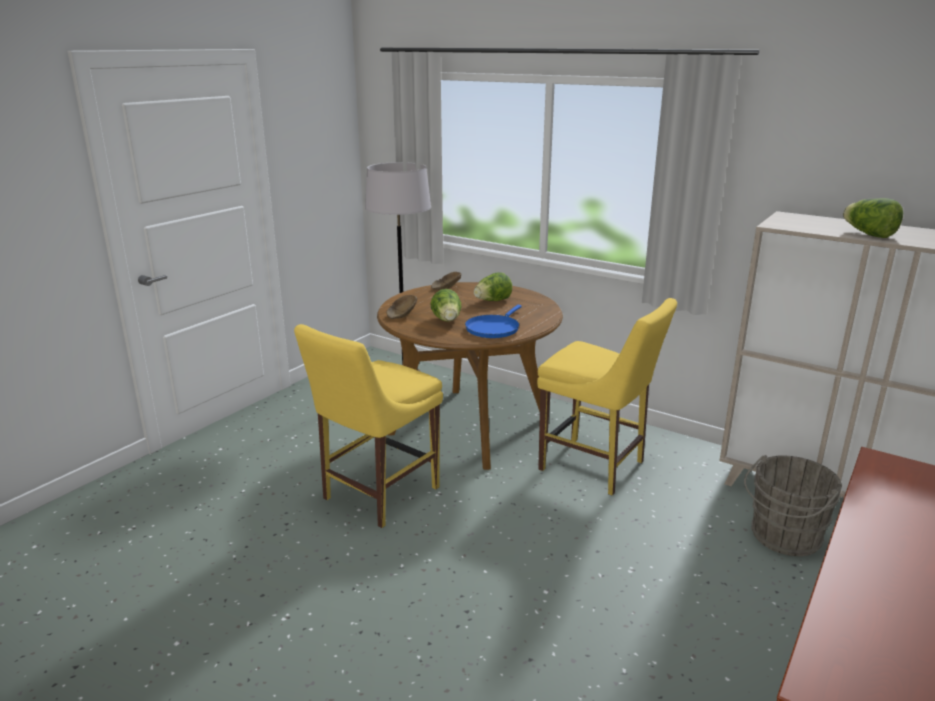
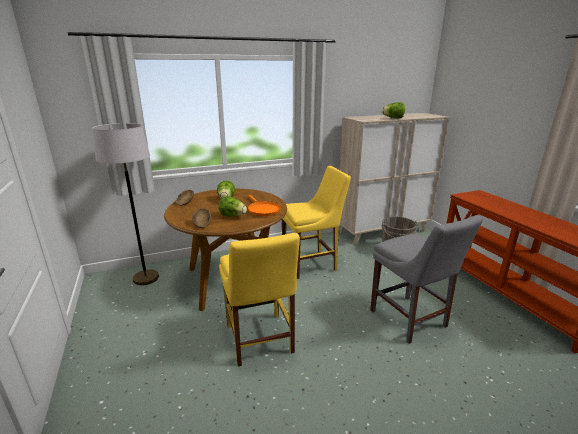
camera: 55 degrees left, 0 degrees up
blue frying pan [465,305,522,338] -> orange frying pan [248,195,281,216]
none -> grey chair [370,215,483,344]

